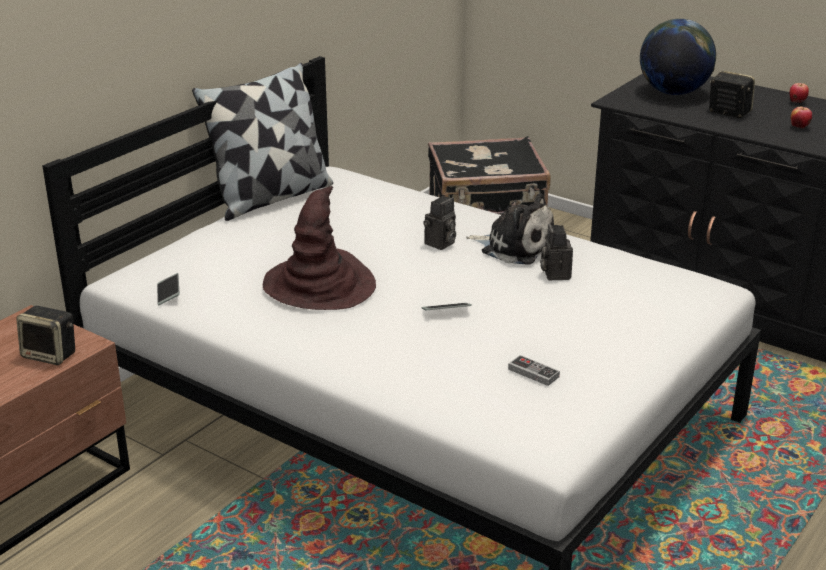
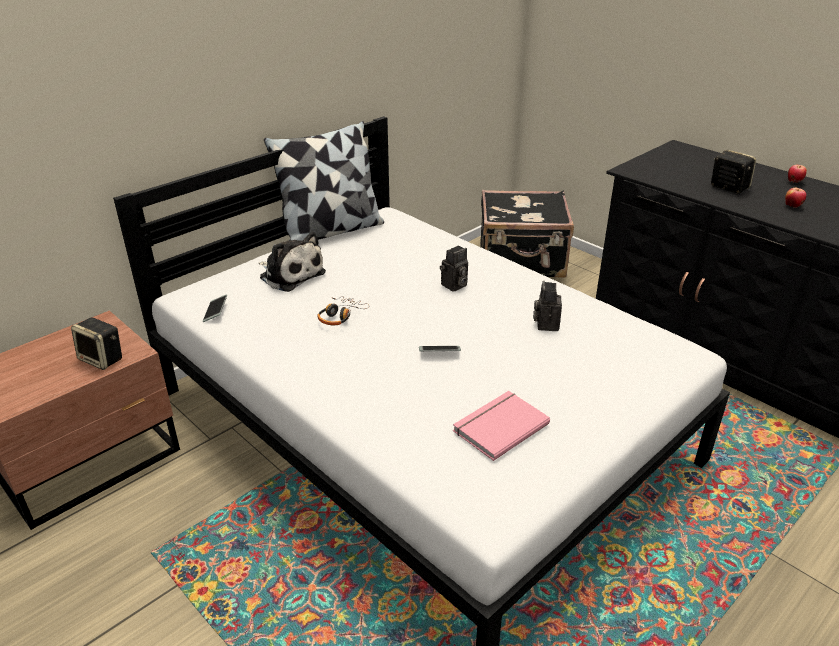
camera: 10 degrees right, 5 degrees up
brown hat [263,186,376,310] -> headphones [318,296,369,325]
plush toy [466,193,554,265] -> plush toy moved to [259,232,326,292]
game controller [508,355,560,386] -> pink book [453,391,550,461]
globe [640,19,716,95] -> none

